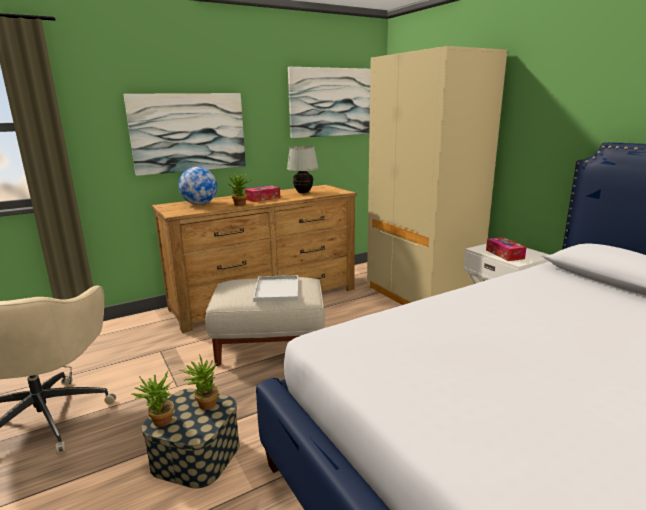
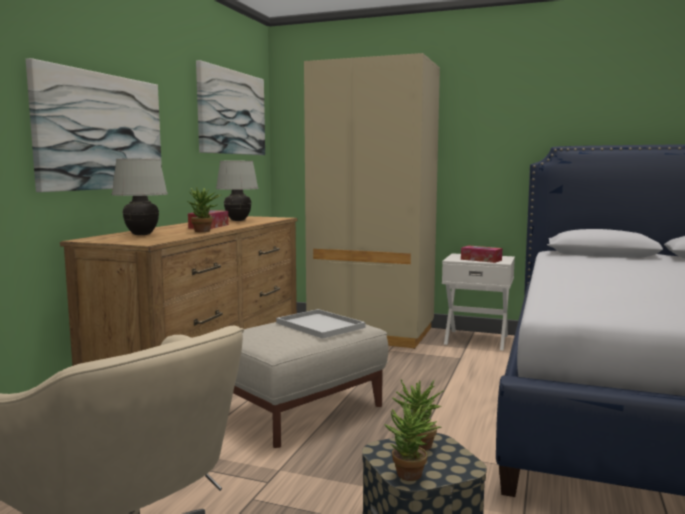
camera: 40 degrees left, 10 degrees down
globe [179,167,217,205] -> white table lamp [112,159,168,235]

